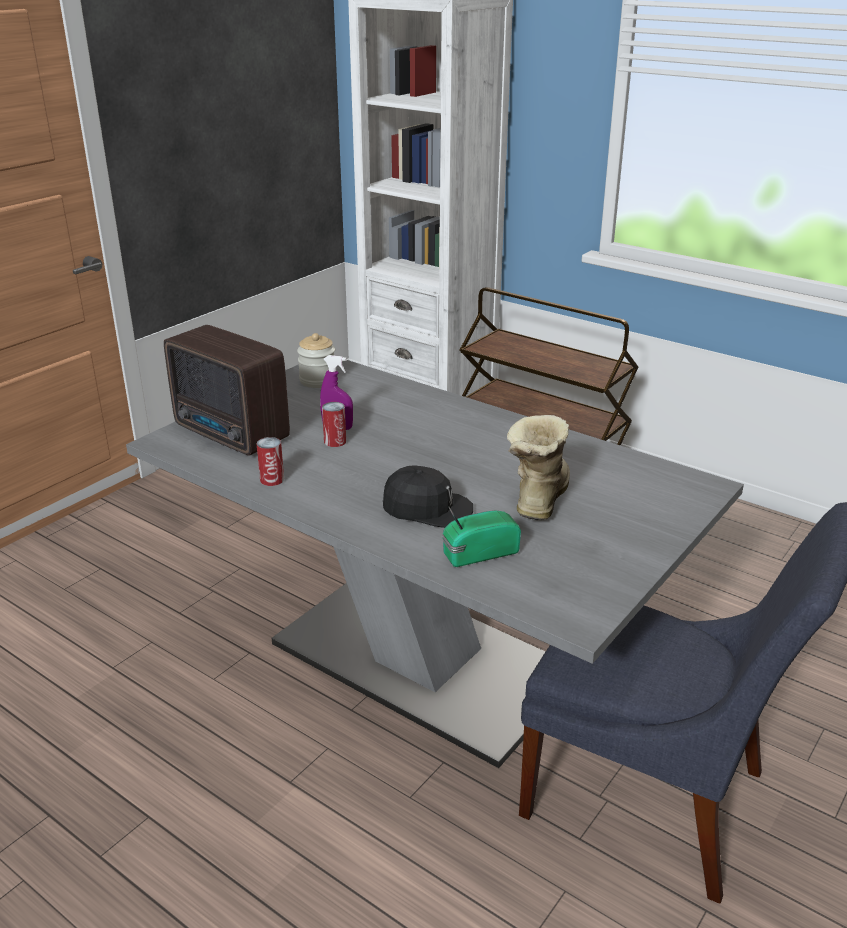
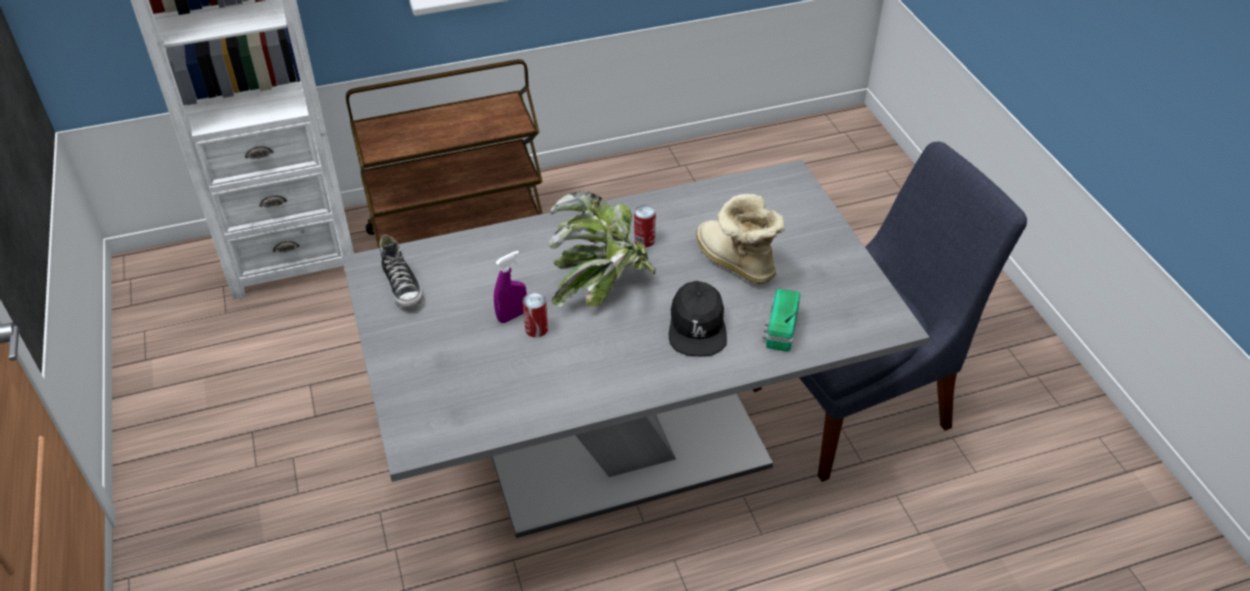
camera: 55 degrees left, 15 degrees up
radio [164,325,290,456] -> none
can [257,437,284,486] -> can moved to [634,205,656,247]
jar [297,333,335,388] -> shoe [379,235,423,308]
black cap [383,465,473,528] -> black cap turned 135 degrees clockwise [668,281,727,357]
none -> potted plant [549,191,656,307]

